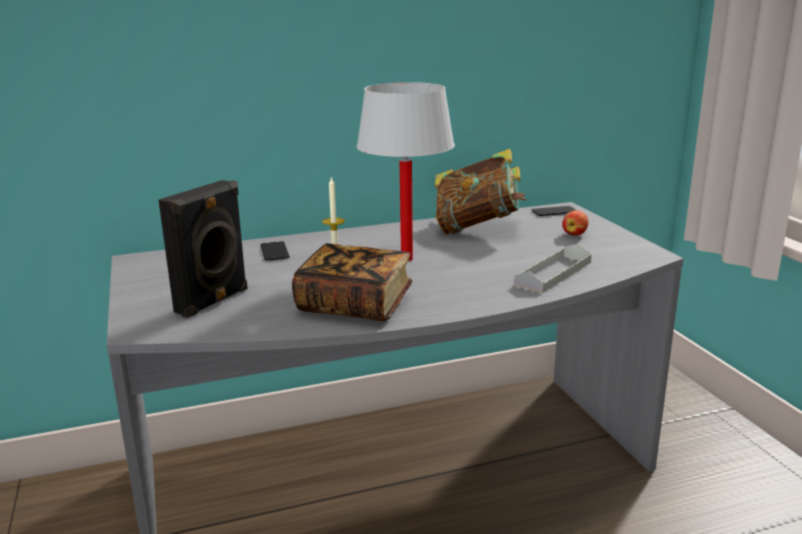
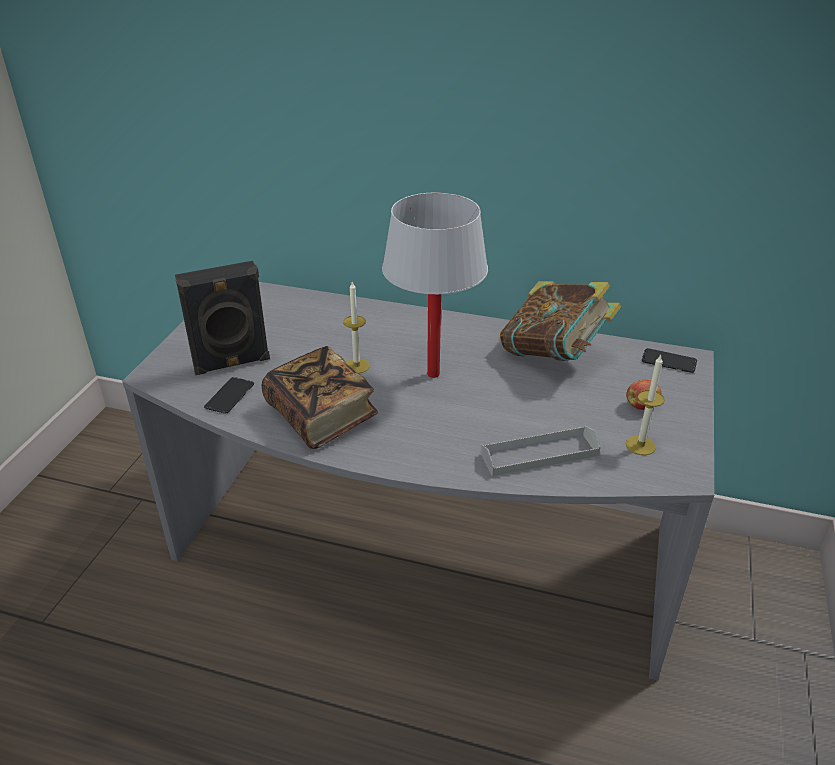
camera: 35 degrees right, 15 degrees up
phone [261,241,290,261] -> phone moved to [204,377,254,414]
none -> candle [626,355,665,455]

